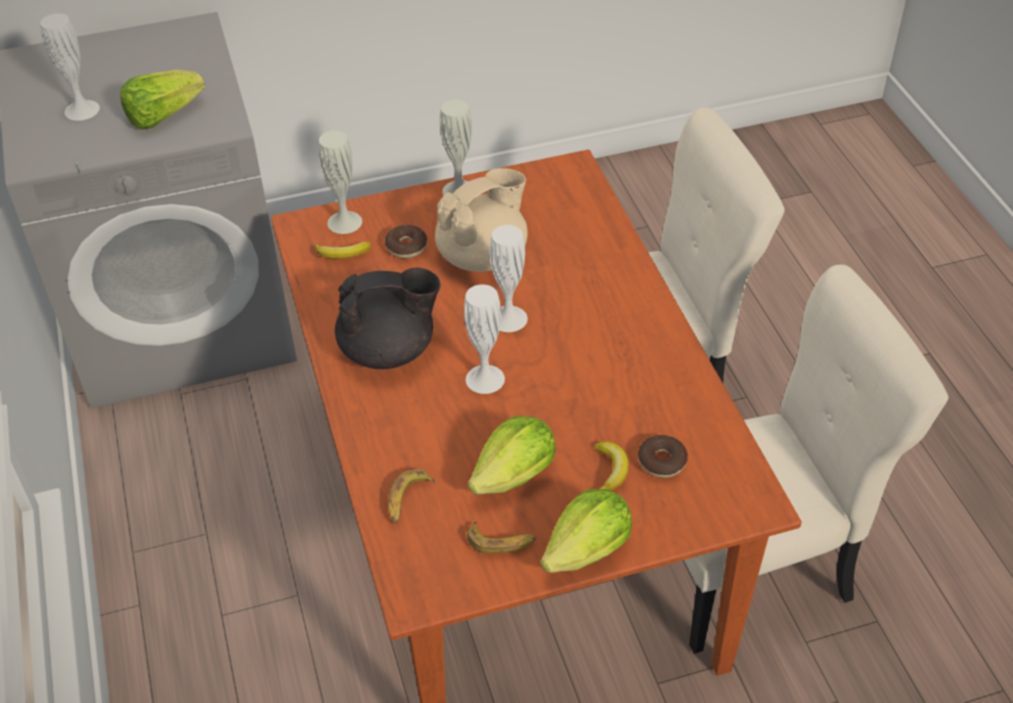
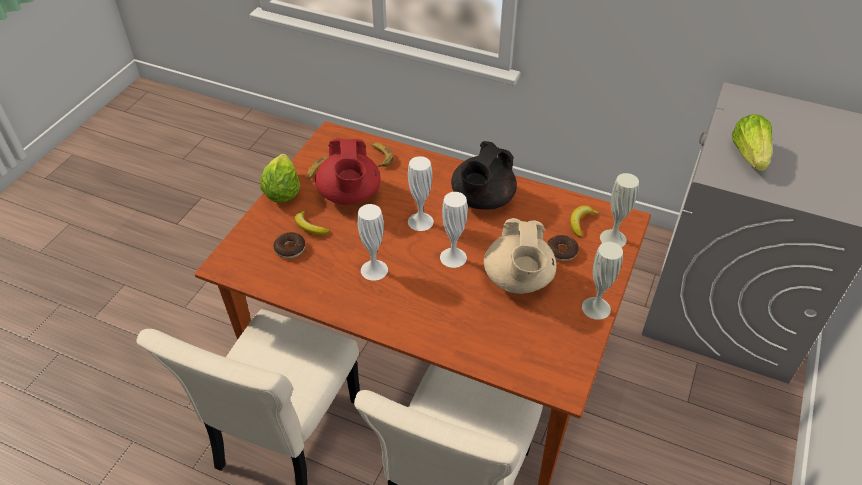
camera: 130 degrees right, 0 degrees up
white vase [40,13,100,121] -> white vase moved to [357,204,388,281]
lettuce [468,416,556,494] -> red teapot [315,138,380,205]

